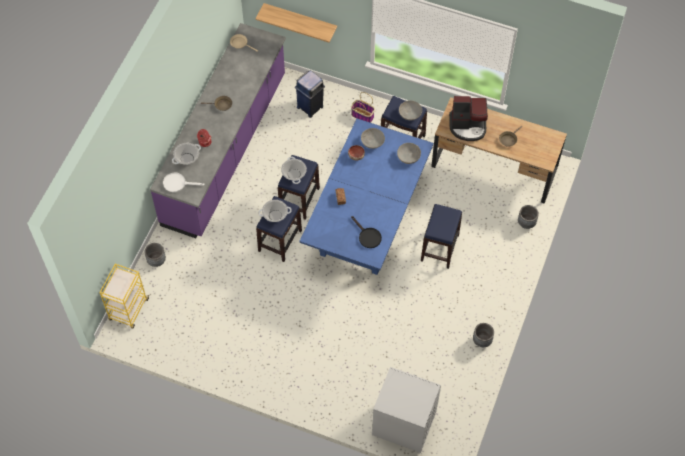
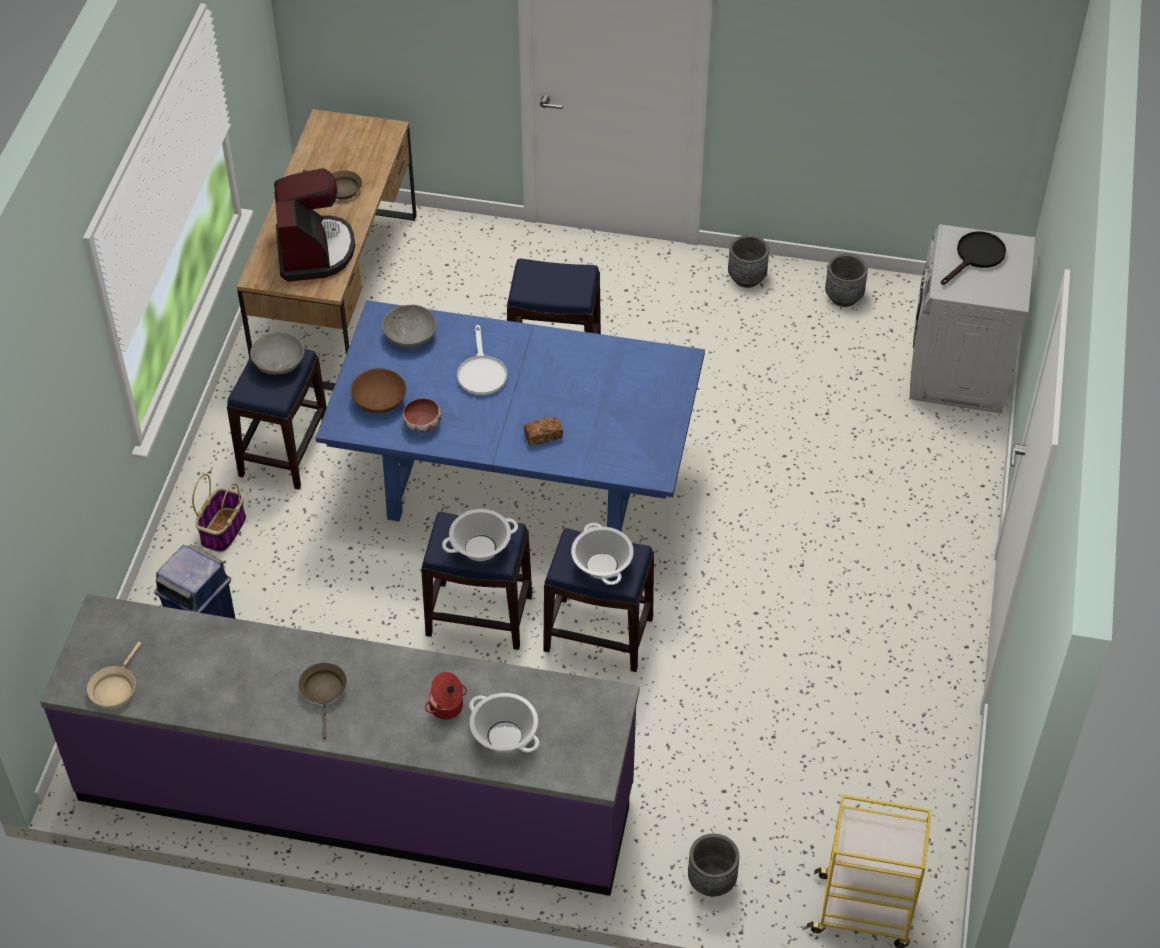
camera: 100 degrees left, 10 degrees down
white frying pan [163,172,205,192] -> white frying pan moved to [457,324,507,395]
shelf [255,3,337,43] -> none
black frying pan [351,216,382,248] -> black frying pan moved to [941,231,1006,285]
grey bowl [361,128,385,149] -> brown bowl [351,368,406,413]
grey planter [518,205,539,229] -> grey planter moved to [825,254,868,307]

